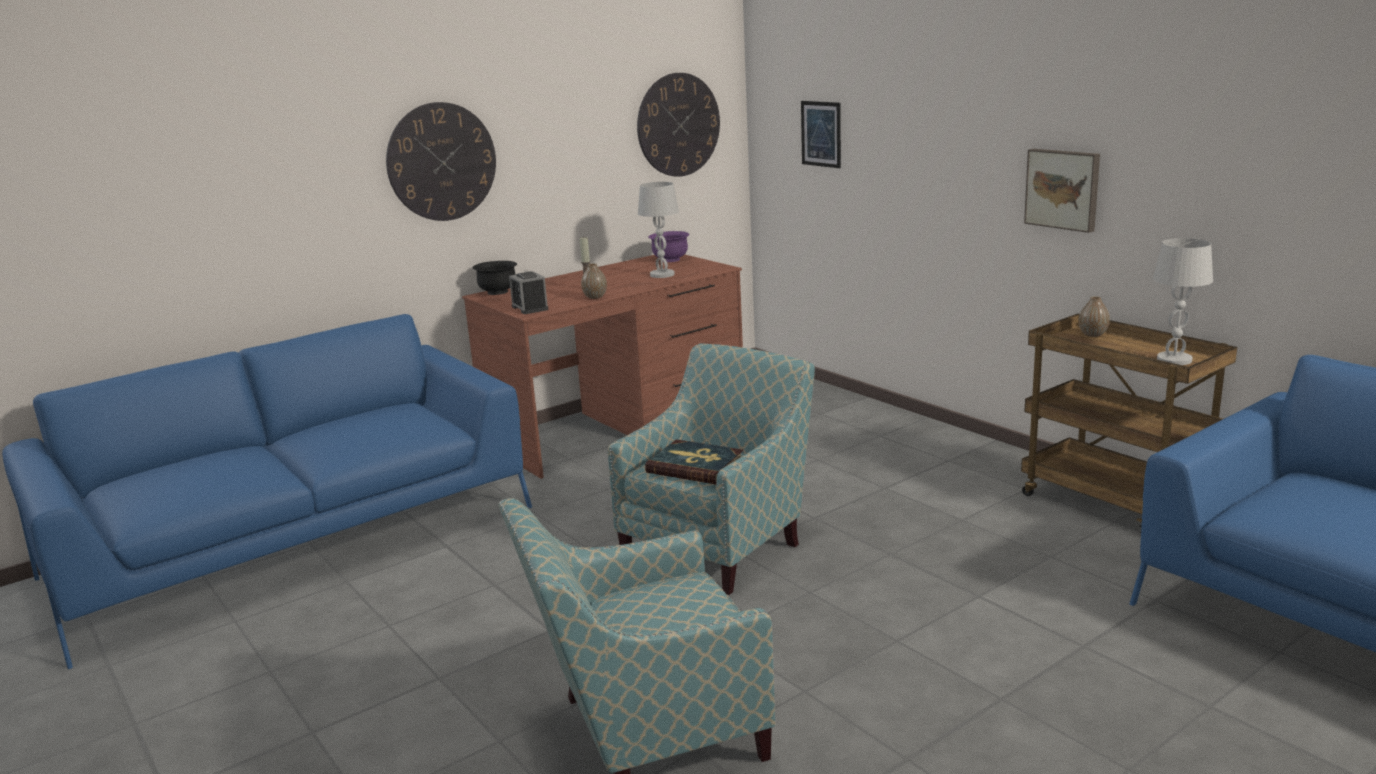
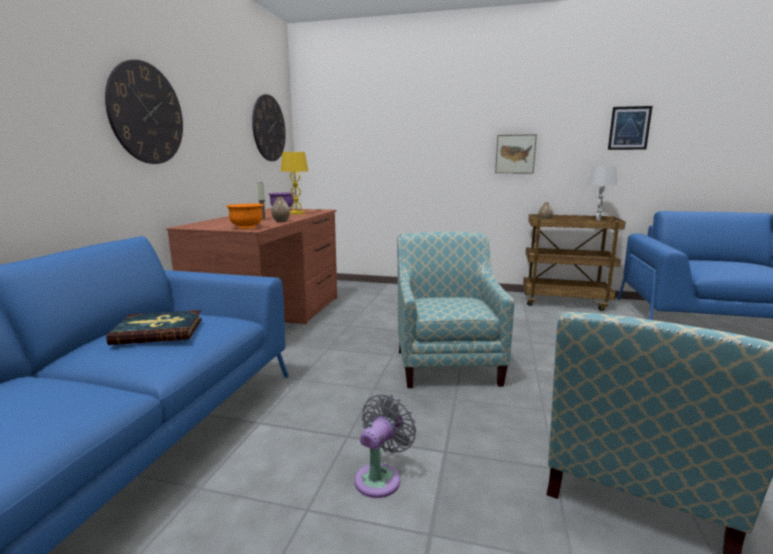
camera: 40 degrees left, 5 degrees down
black bowl [473,261,517,295] -> none
alarm clock [509,271,548,314] -> orange bowl [226,204,264,229]
white table lamp [638,182,679,278] -> yellow table lamp [281,152,308,214]
book [645,439,743,485] -> book moved to [106,310,202,345]
picture [801,101,841,168] -> picture moved to [608,106,653,150]
none -> grey fan [355,394,416,498]

